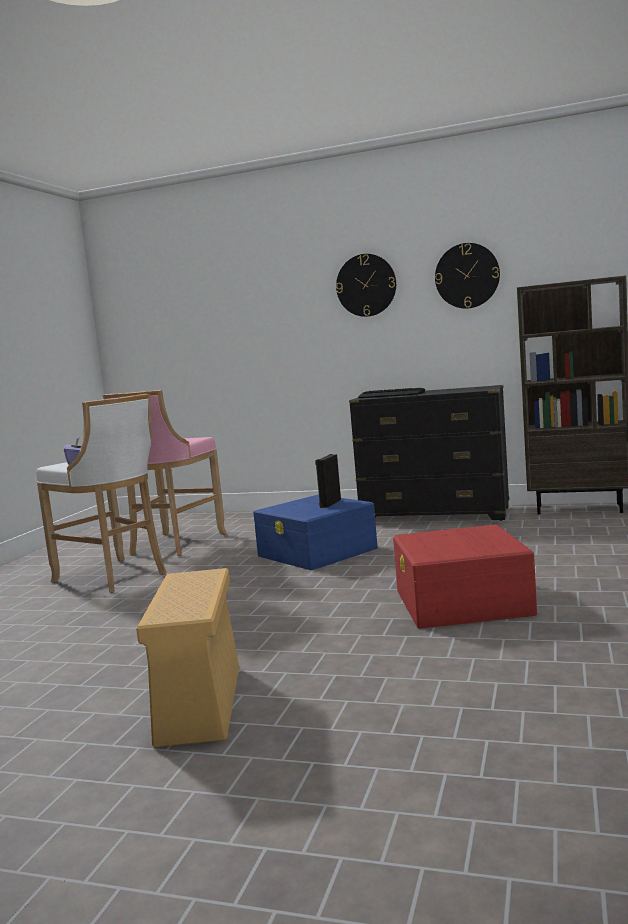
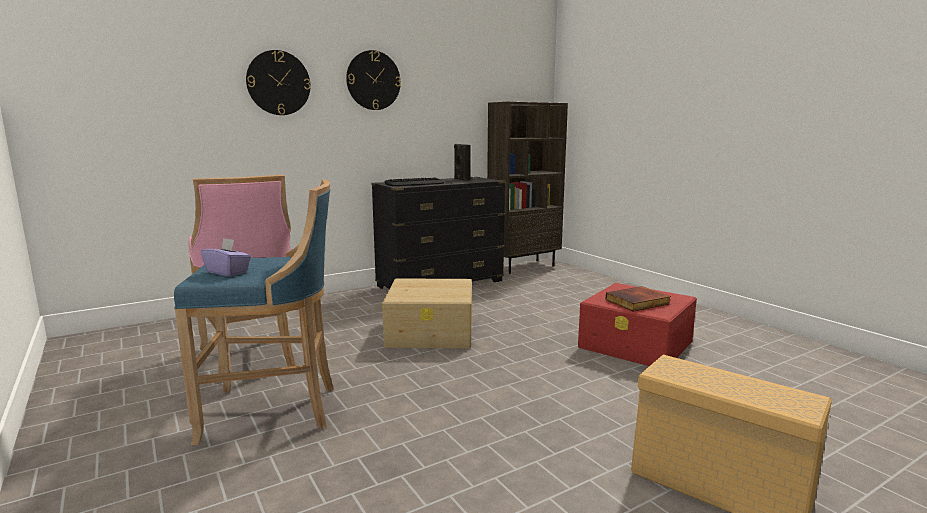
camera: 50 degrees left, 5 degrees up
white stool [36,394,166,592] -> blue stool [174,180,334,445]
blue storage box [253,495,378,570] -> beige storage box [382,278,472,348]
black speaker [315,454,341,508] -> black speaker moved to [454,144,471,181]
wall clock [435,243,500,309] -> wall clock moved to [246,50,311,115]
none -> book [606,286,671,312]

